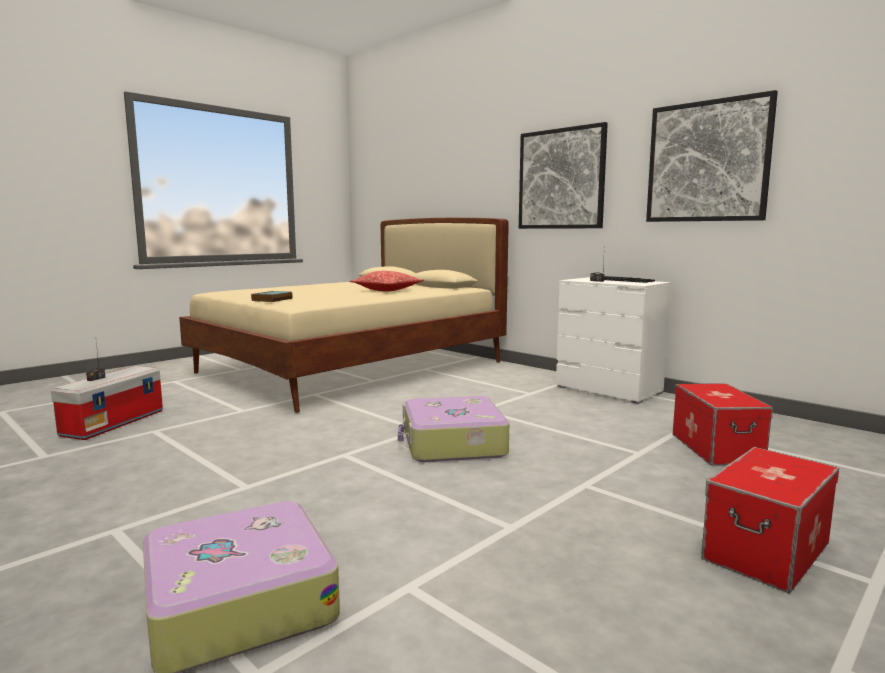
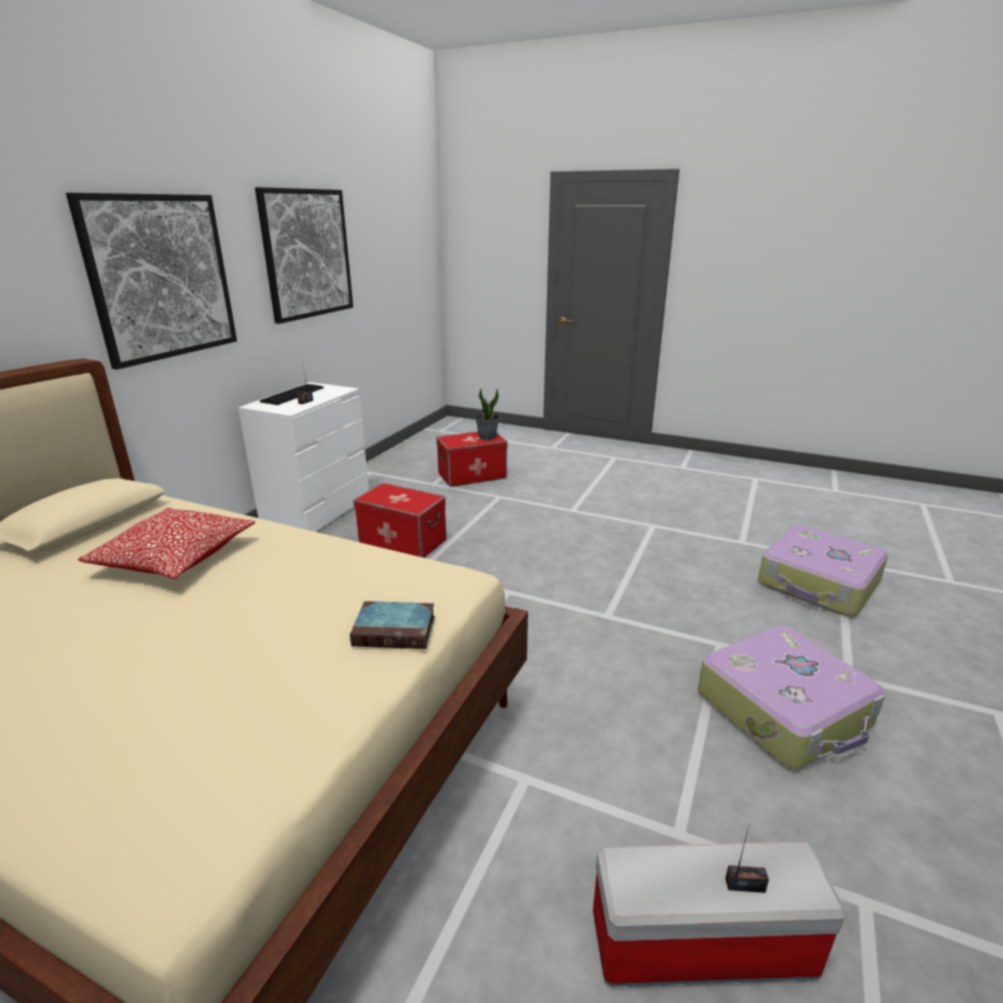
camera: 110 degrees left, 15 degrees up
suitcase [398,396,509,462] -> suitcase moved to [698,626,885,769]
storage box [701,447,839,593] -> storage box moved to [353,483,446,558]
none -> potted plant [475,389,499,440]

